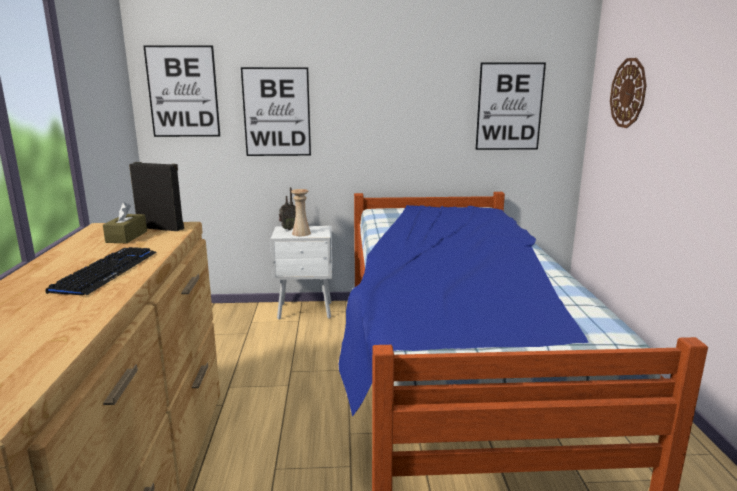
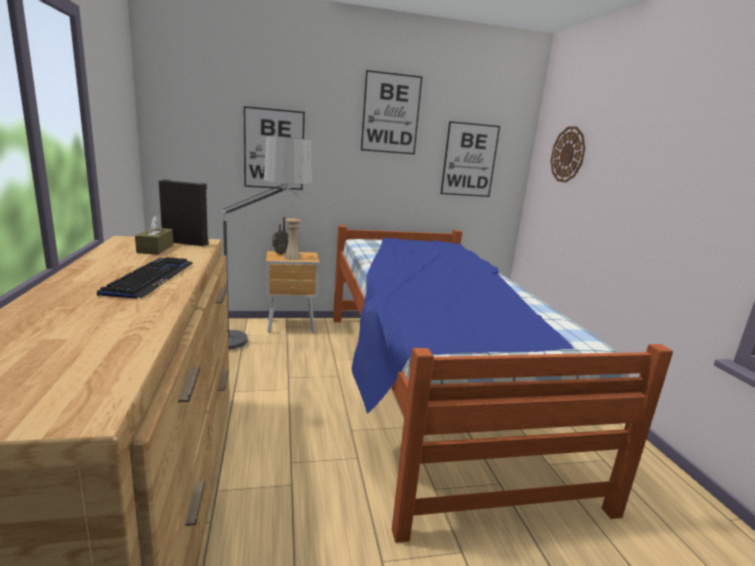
camera: 10 degrees left, 0 degrees up
picture [143,45,220,137] -> picture moved to [361,70,422,154]
white nightstand [271,226,332,320] -> brown nightstand [266,251,320,333]
none -> floor lamp [221,136,312,350]

